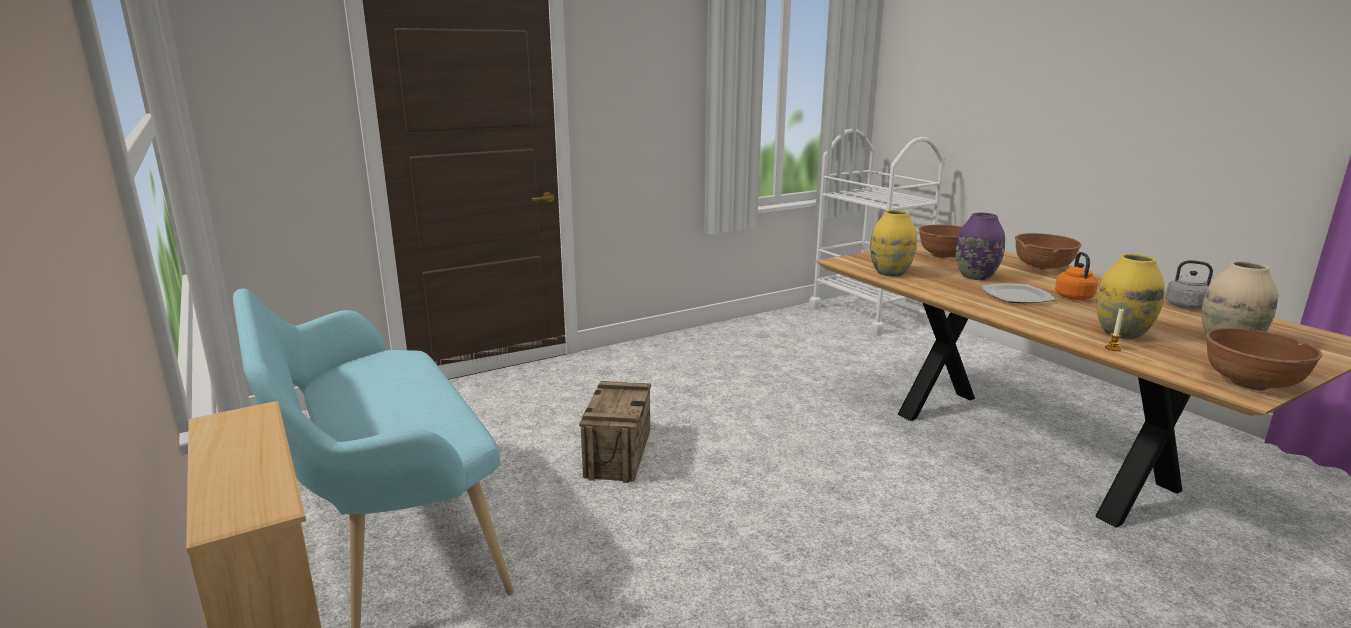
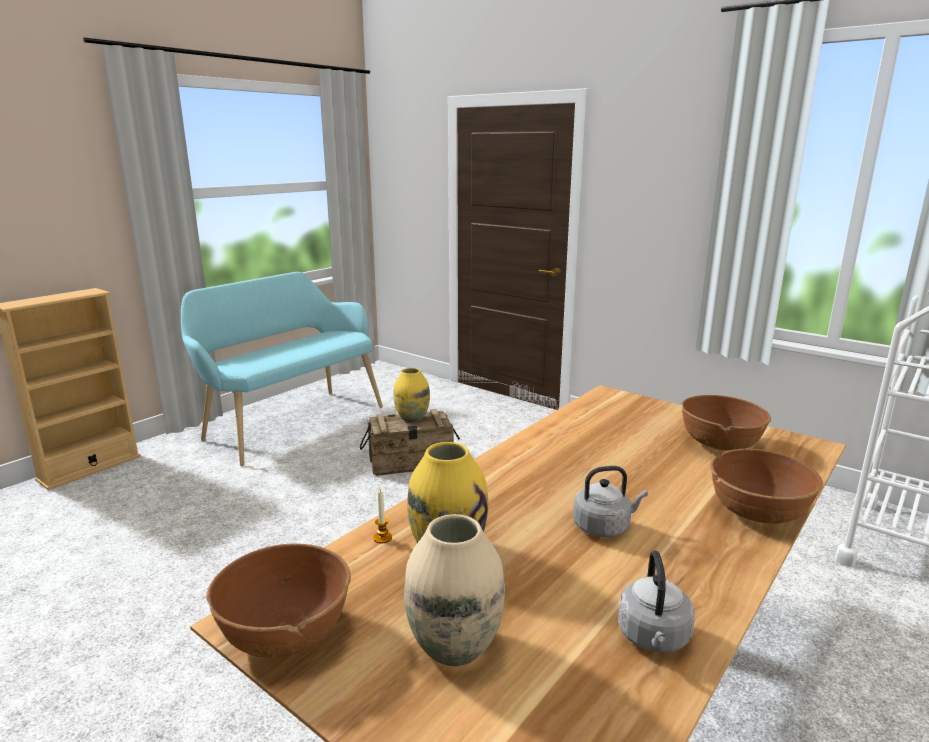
camera: 70 degrees right, 0 degrees up
yellow vase [870,210,917,277] -> yellow vase moved to [394,368,430,422]
purple vase [956,213,1005,280] -> none
plate [981,283,1056,303] -> none
orange kettle [1055,252,1098,300] -> grey kettle [573,466,648,537]

